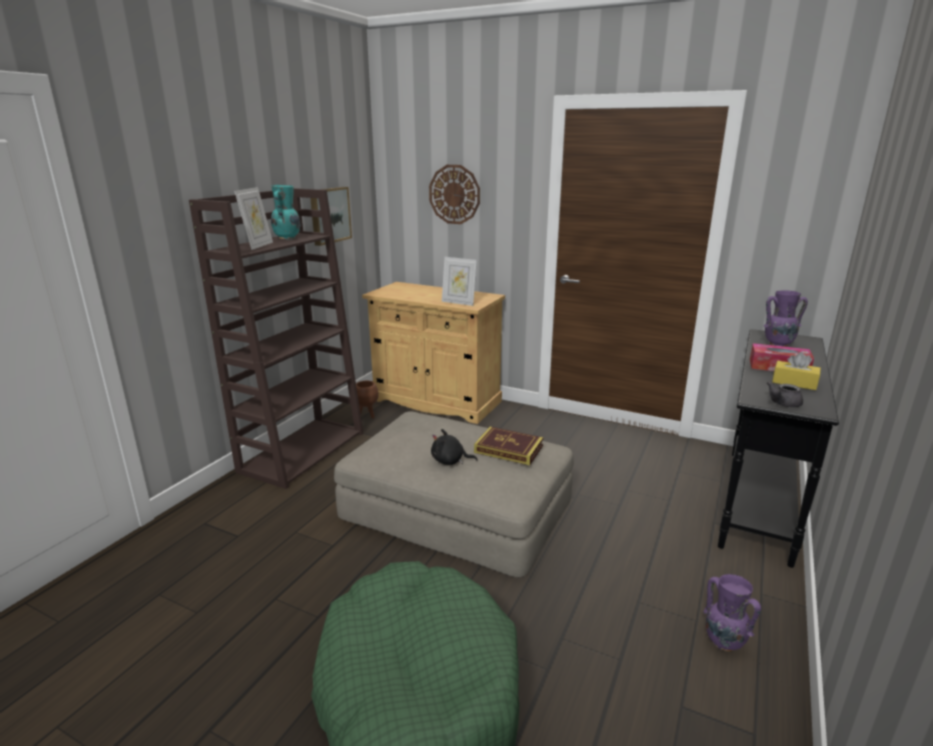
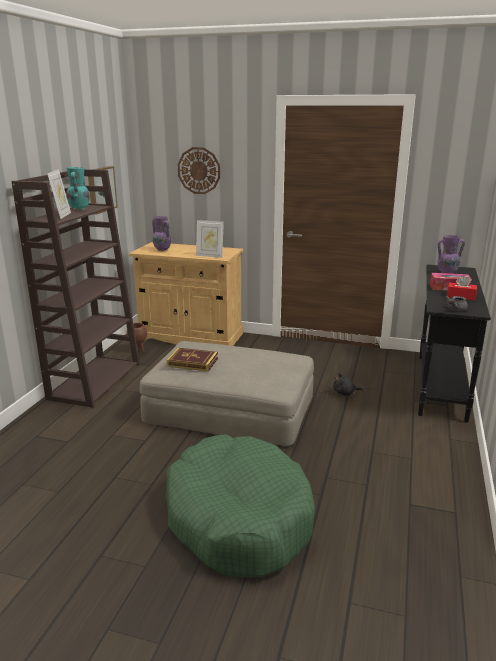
camera: 10 degrees left, 0 degrees up
black plush toy [431,429,478,465] -> black plush toy moved to [333,373,363,395]
book [474,427,543,465] -> book moved to [166,348,218,372]
purple vase [703,574,761,651] -> purple vase moved to [152,216,171,251]
yellow tissue box [772,352,821,390] -> red tissue box [447,275,477,300]

